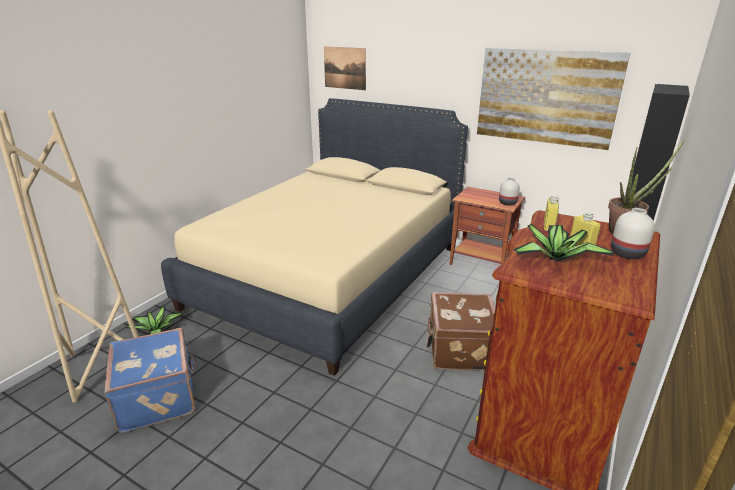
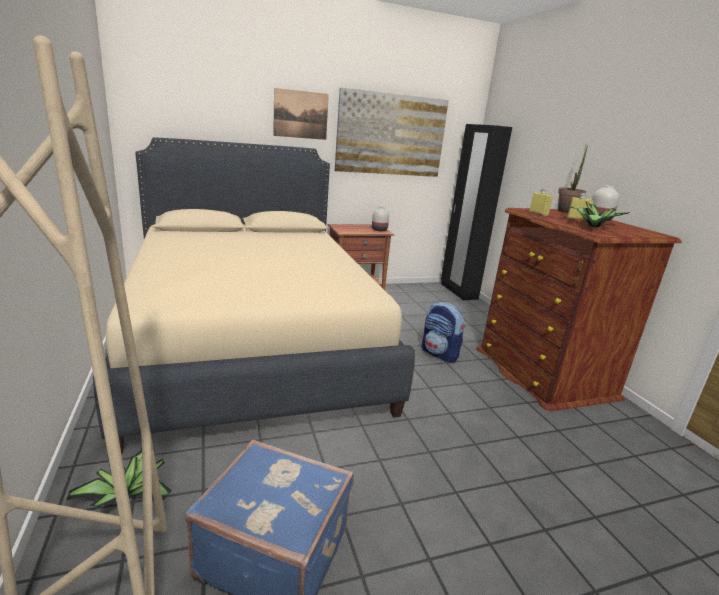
camera: 50 degrees left, 5 degrees down
picture [324,46,366,90] -> picture moved to [273,88,329,140]
brown suitcase [427,292,495,371] -> backpack [422,302,465,362]

